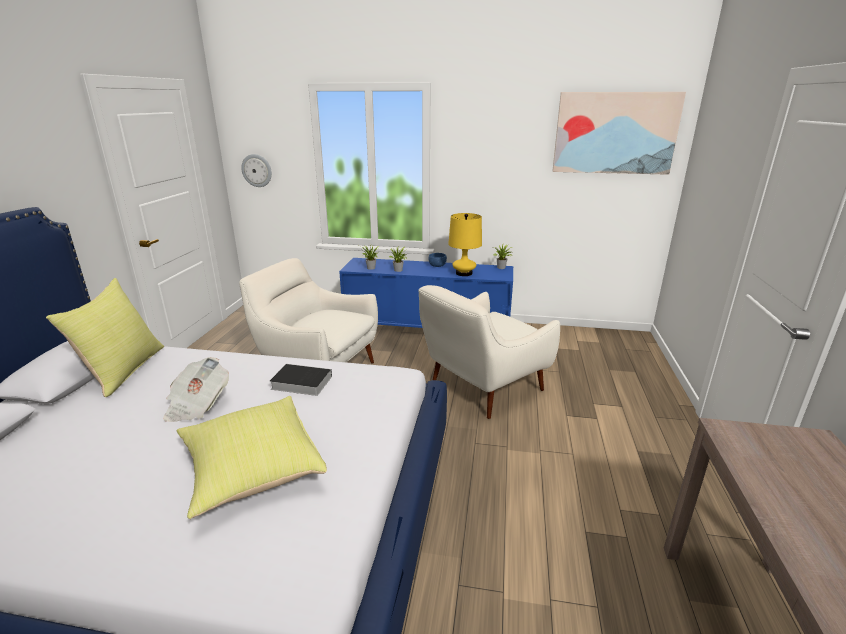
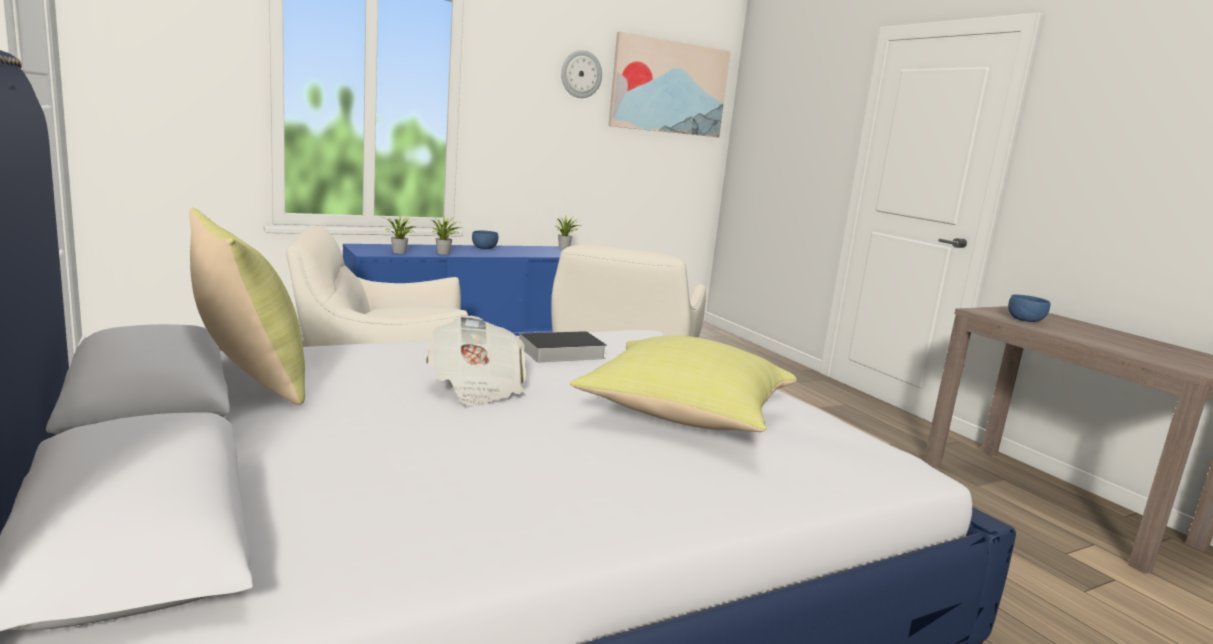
camera: 40 degrees left, 10 degrees down
wall clock [241,154,272,187] -> wall clock moved to [561,50,602,98]
yellow table lamp [448,213,482,276] -> none
none -> blue bowl [1008,294,1050,322]

